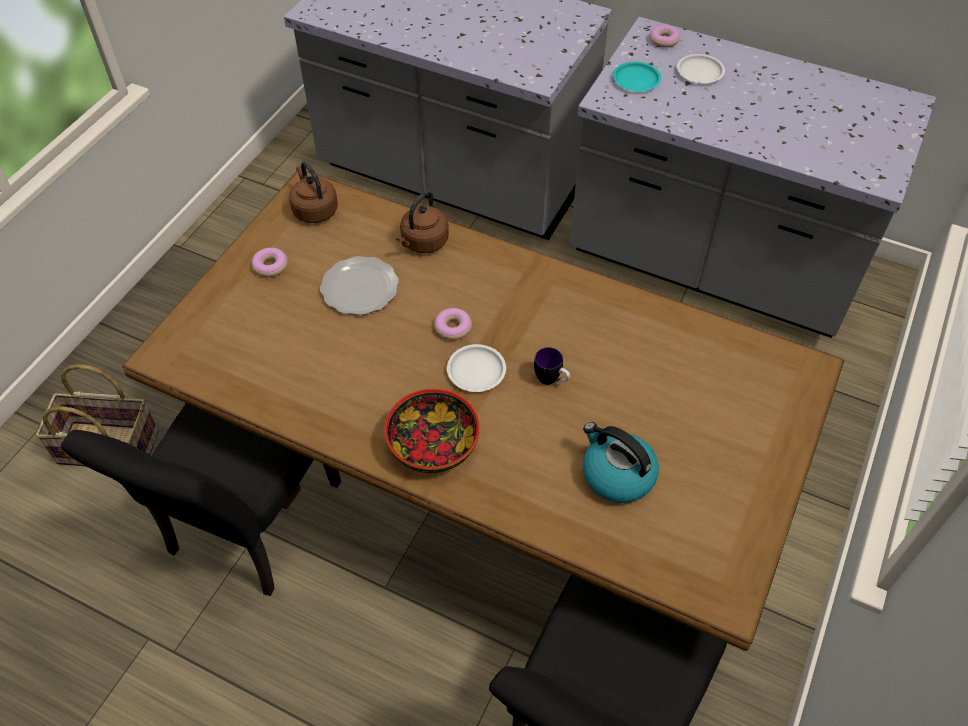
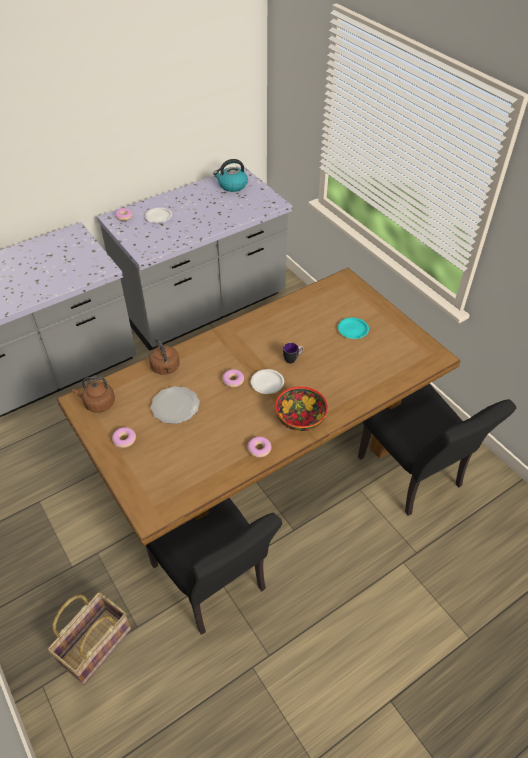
camera: 60 degrees left, 5 degrees down
kettle [583,422,659,503] -> kettle moved to [213,159,248,192]
turquoise plate [613,62,661,91] -> turquoise plate moved to [338,317,369,339]
none -> donut [247,437,271,458]

